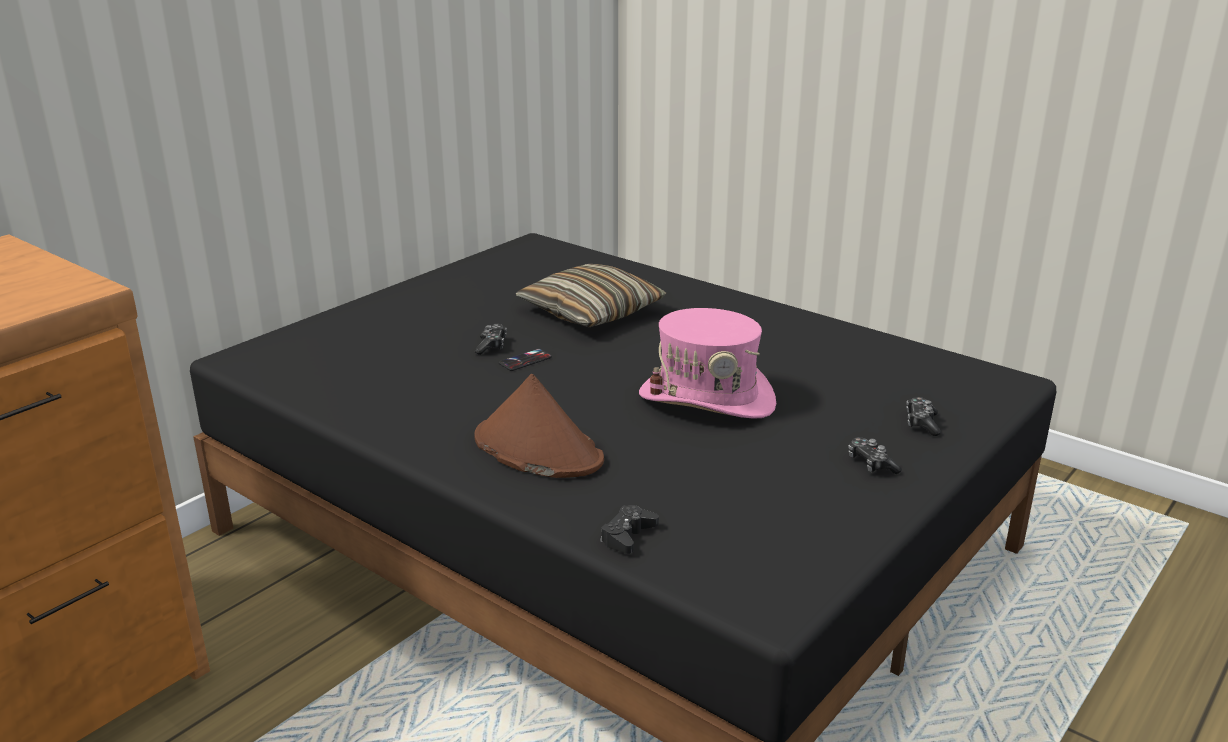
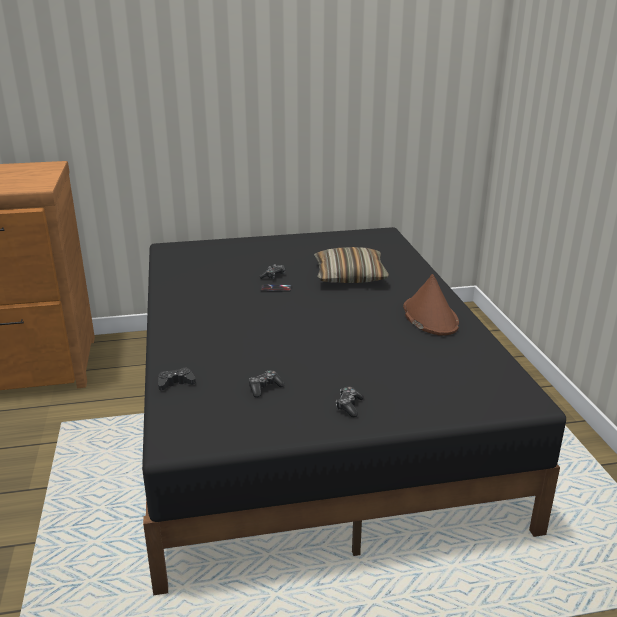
camera: 40 degrees right, 0 degrees up
brown hat [474,374,604,478] -> brown hat moved to [403,274,459,336]
pink hat [639,308,776,419] -> none
game controller [906,397,941,436] -> game controller moved to [249,370,285,398]

